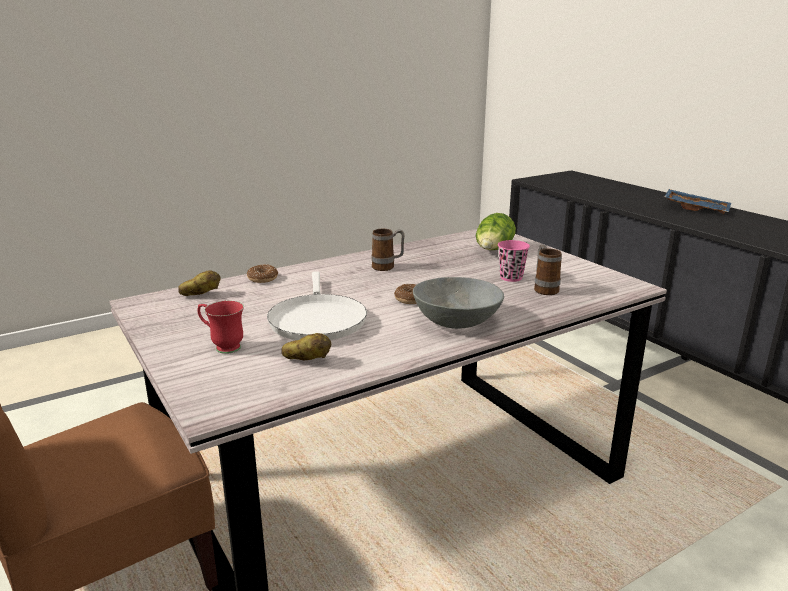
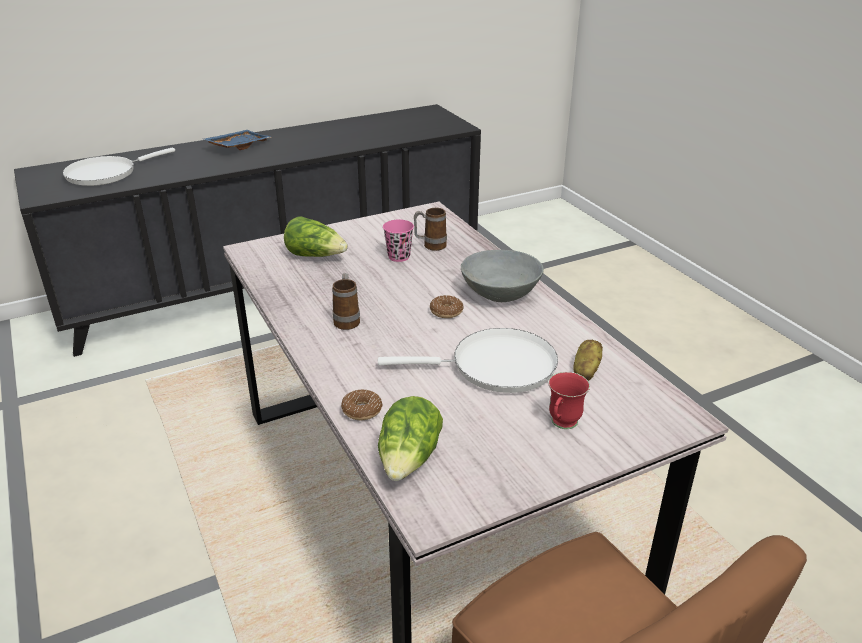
camera: 85 degrees left, 10 degrees up
potato [178,270,221,296] -> lettuce [378,396,443,481]
none -> white frying pan [62,148,175,186]

